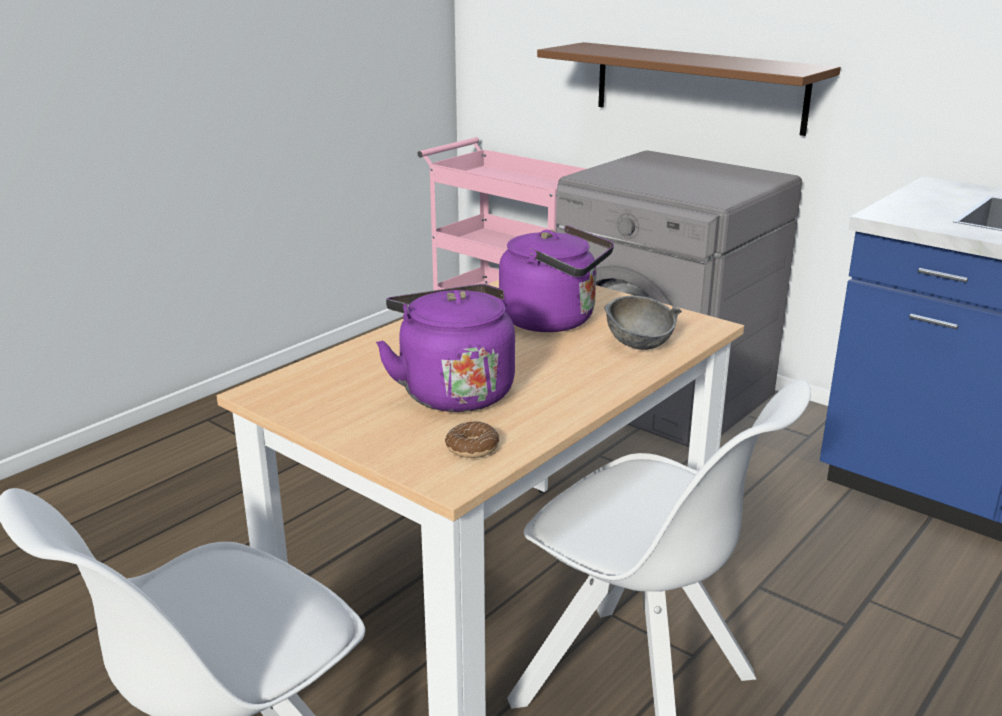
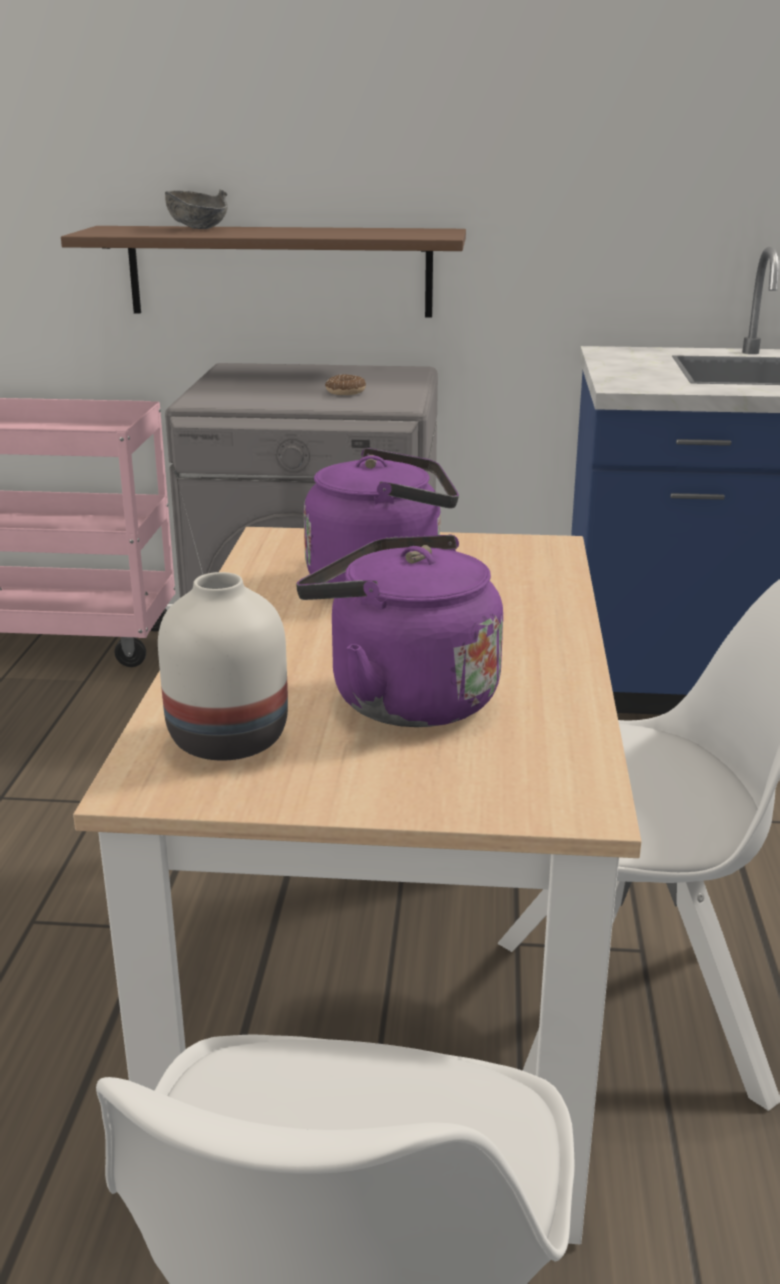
camera: 35 degrees left, 0 degrees up
donut [445,421,499,458] -> donut moved to [325,374,366,395]
grey bowl [604,295,682,350] -> grey bowl moved to [165,189,228,229]
none -> white vase [158,572,288,760]

